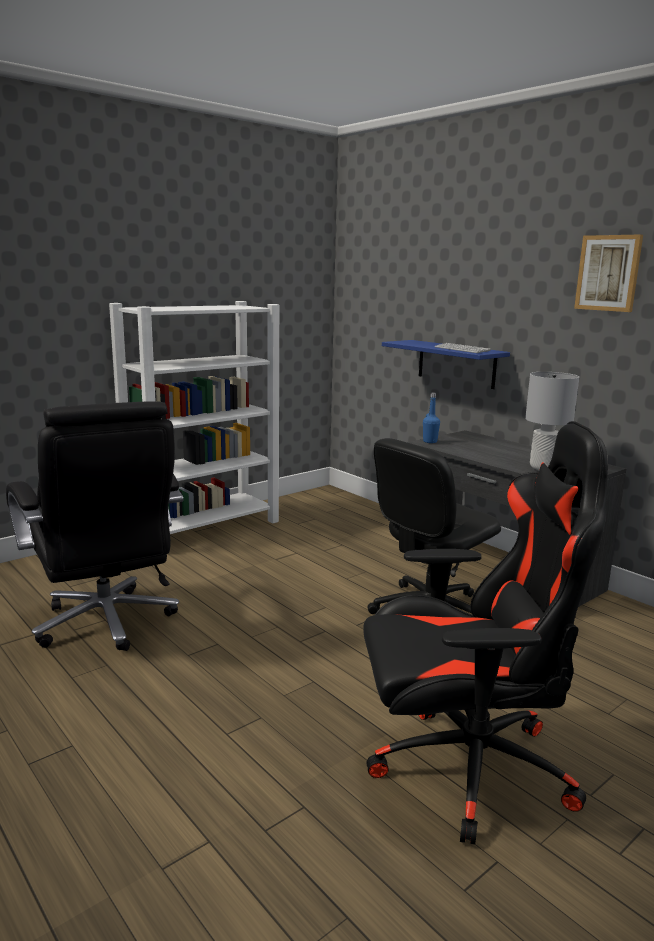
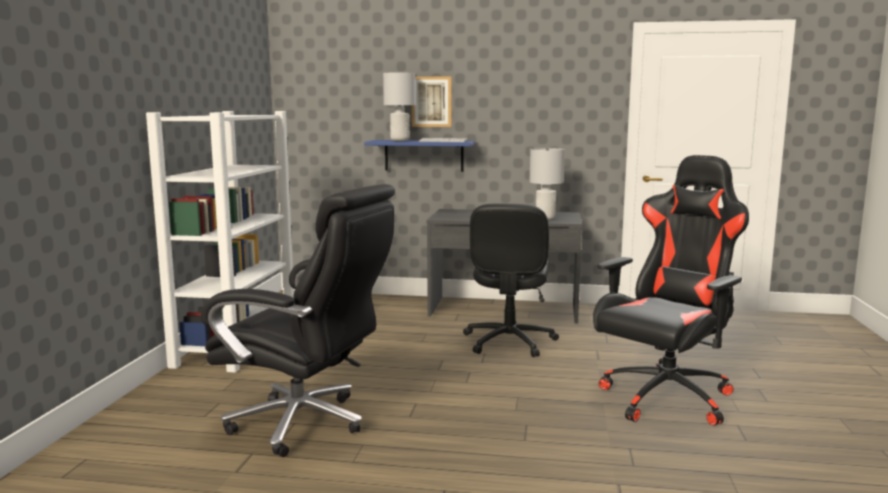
camera: 40 degrees left, 5 degrees down
blue bottle [423,393,440,443] -> none
picture [574,234,643,312] -> picture moved to [411,77,452,127]
none -> grey table lamp [383,72,415,141]

